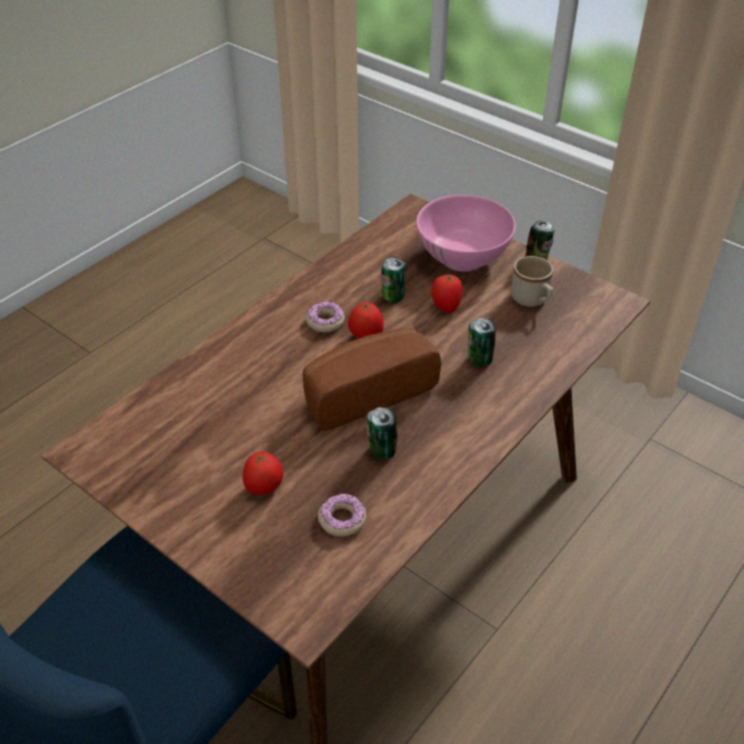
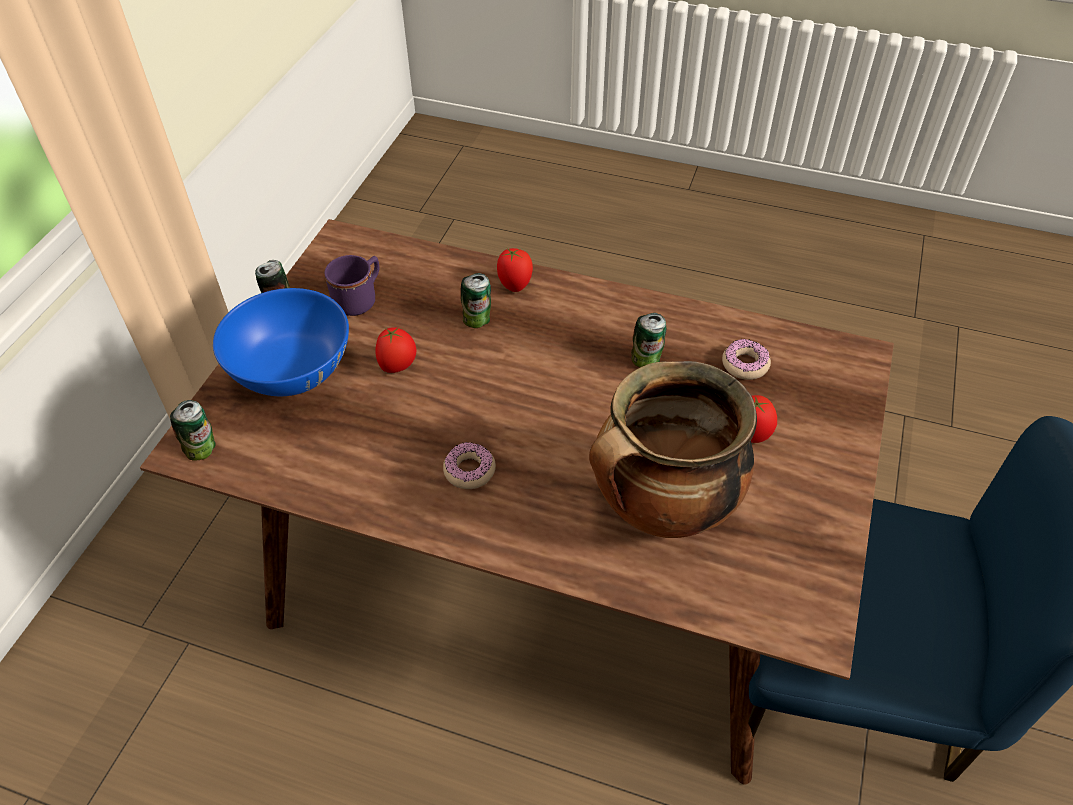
camera: 110 degrees left, 5 degrees up
bread [303,327,441,431] -> none
tomato [348,302,384,338] -> tomato moved to [497,248,533,292]
can [381,256,406,304] -> can moved to [170,400,215,461]
pink bowl [416,195,516,272] -> blue bowl [213,288,349,396]
beige mug [511,256,553,307] -> purple mug [324,255,379,316]
none -> cooking pot [589,361,757,538]

